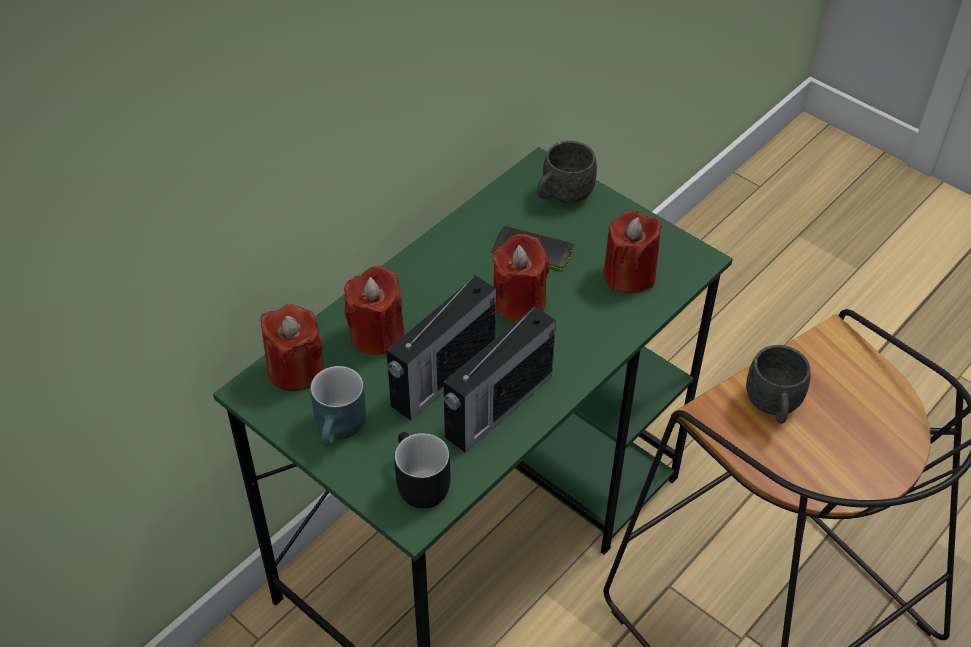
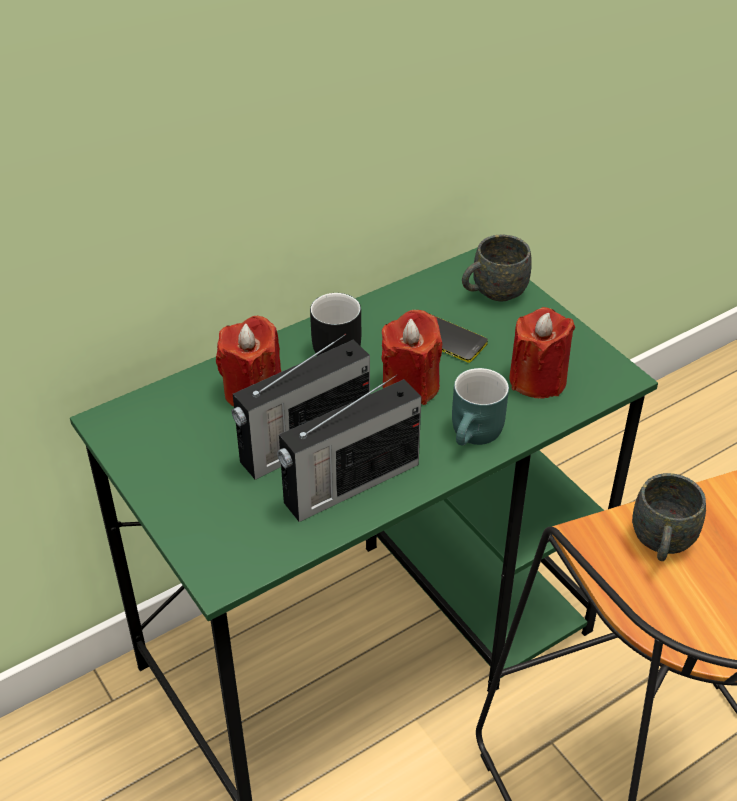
camera: 15 degrees right, 5 degrees down
red candle [260,304,324,391] -> none
turquoise mug [310,366,366,446] -> turquoise mug moved to [452,368,509,445]
black mug [394,432,450,509] -> black mug moved to [310,293,361,356]

